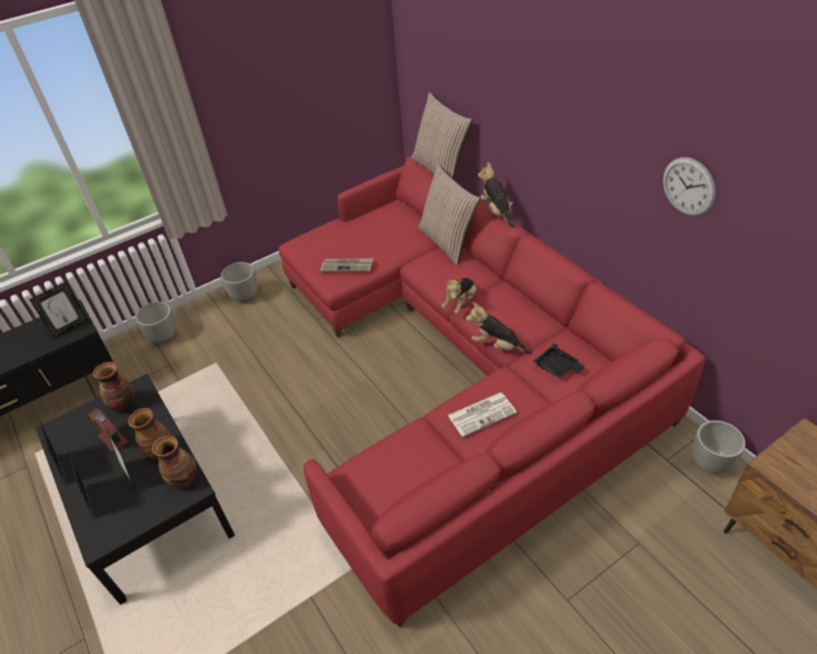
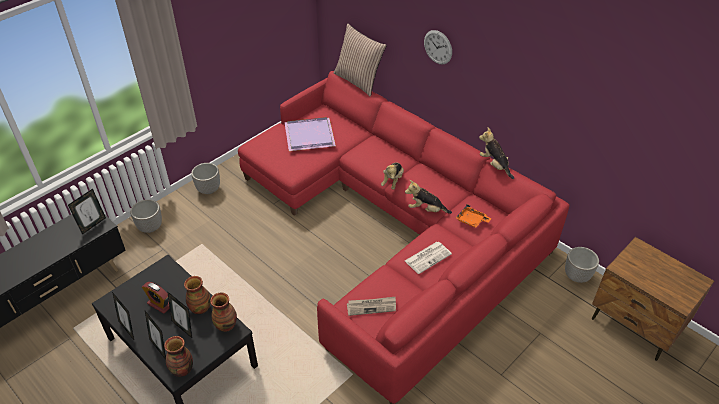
camera: 15 degrees left, 0 degrees up
vase [93,362,135,412] -> vase moved to [164,336,193,377]
newspaper [320,258,373,272] -> newspaper moved to [347,297,396,316]
pillow [418,164,480,265] -> none
plush toy [478,162,515,228] -> plush toy moved to [479,127,514,179]
black tray [533,343,585,378] -> orange tray [456,204,492,228]
wall clock [663,157,716,216] -> wall clock moved to [424,30,452,64]
none -> purple tray [284,117,336,151]

